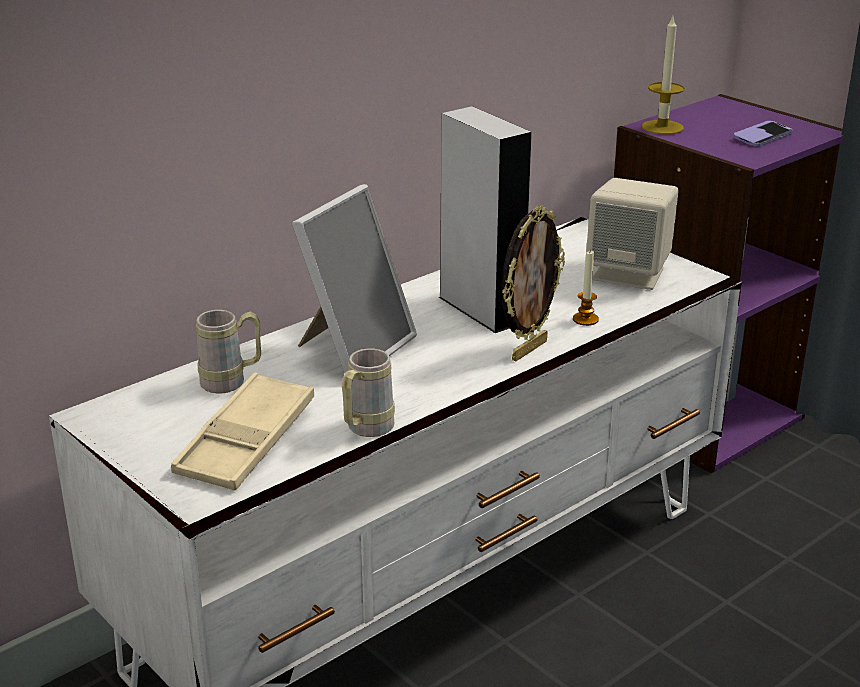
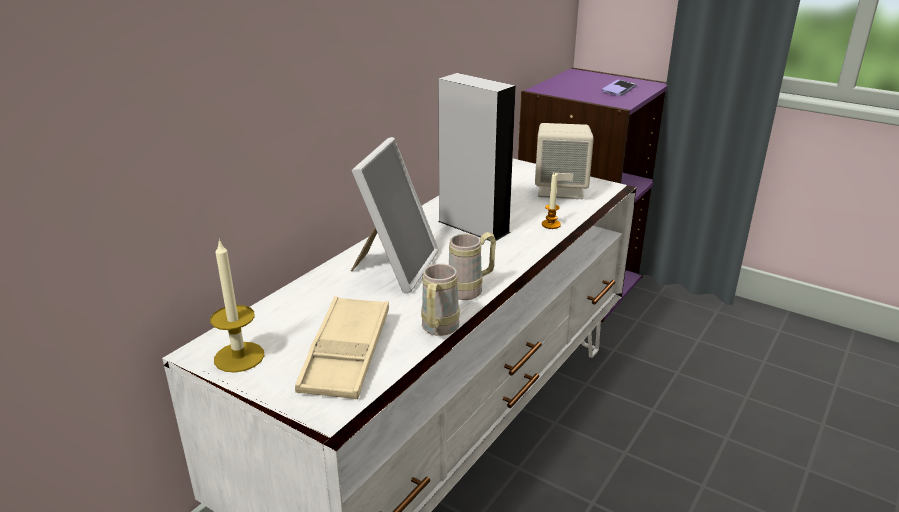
camera: 15 degrees left, 0 degrees up
beige mug [196,310,261,393] -> beige mug moved to [449,232,496,300]
picture frame [501,206,565,361] -> none
candle [641,17,685,135] -> candle moved to [210,239,264,373]

